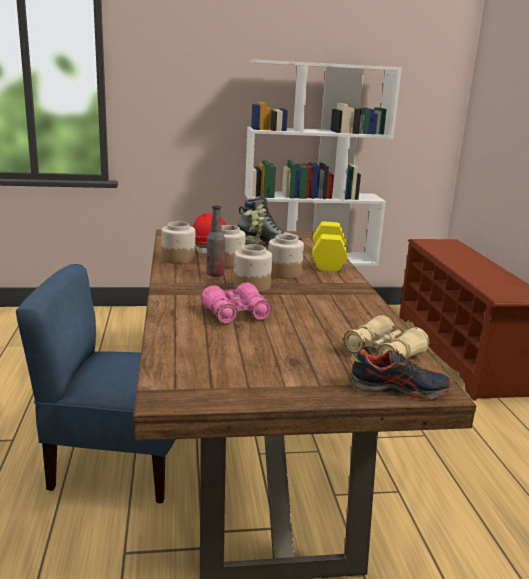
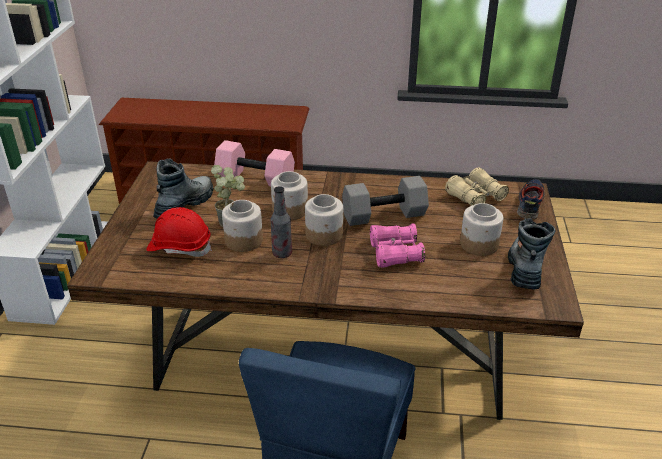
camera: 75 degrees left, 15 degrees up
jar [161,222,195,264] -> jar moved to [460,203,503,256]
yellow dumbbell [312,221,348,272] -> pink dumbbell [214,140,295,186]
none -> grey dumbbell [342,176,429,226]
none -> boot [508,218,556,289]

